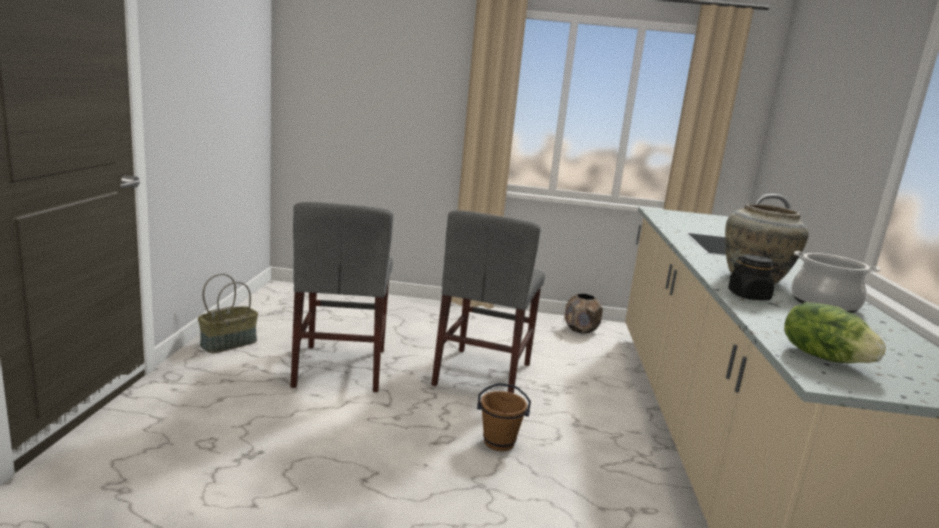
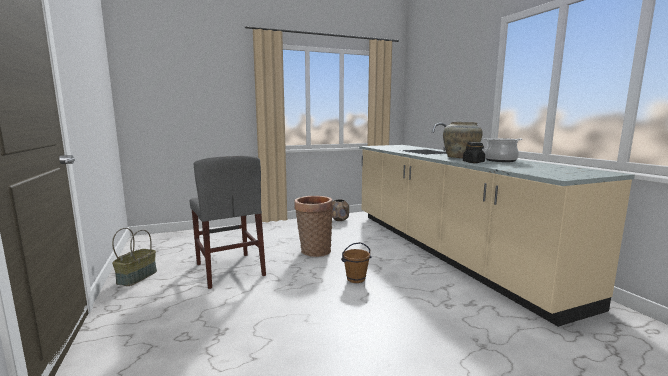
camera: 25 degrees left, 5 degrees down
grey chair [431,210,545,393] -> basket [294,196,333,257]
lettuce [784,302,886,363] -> none

